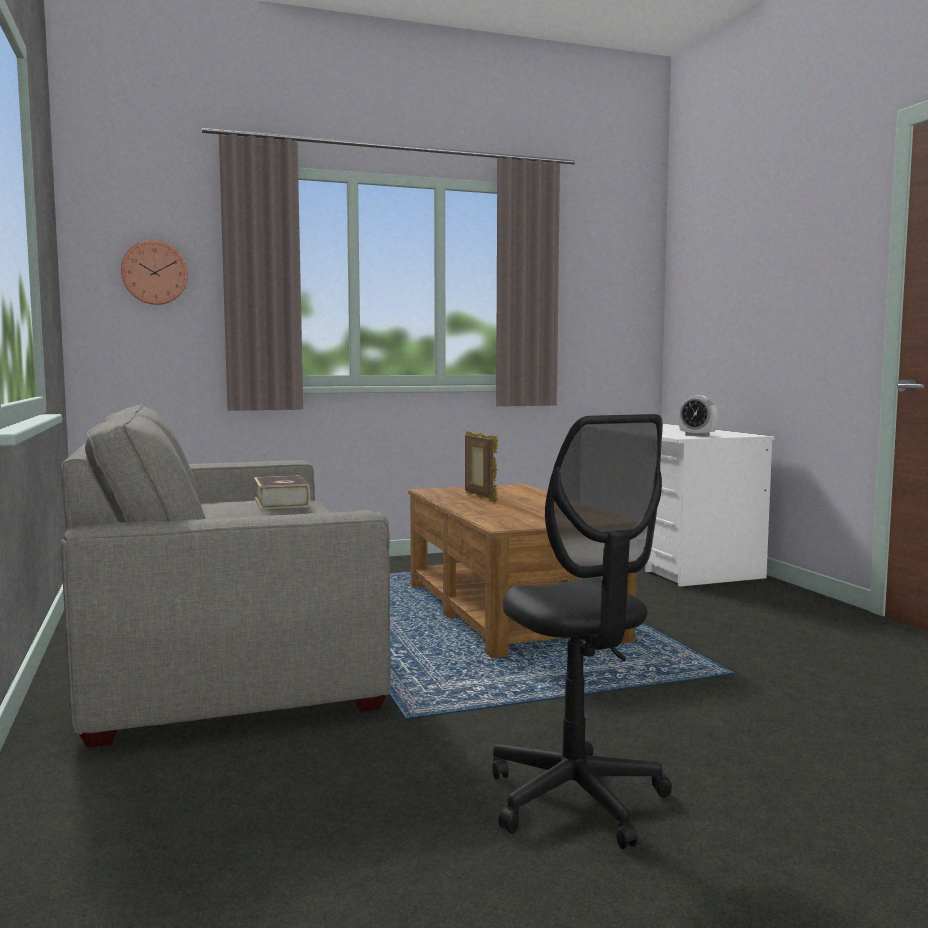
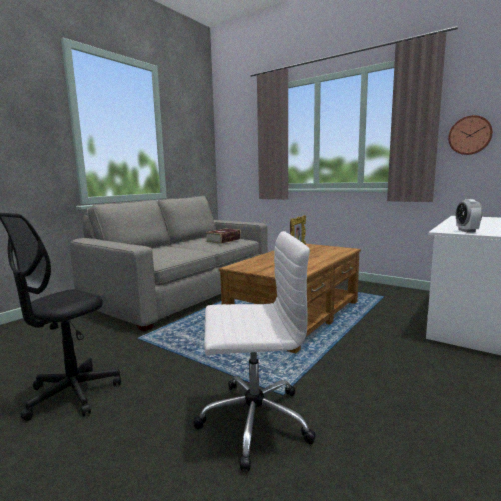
camera: 55 degrees right, 5 degrees up
wall clock [121,240,188,305] -> wall clock moved to [448,115,493,155]
none -> white office chair [193,231,316,472]

